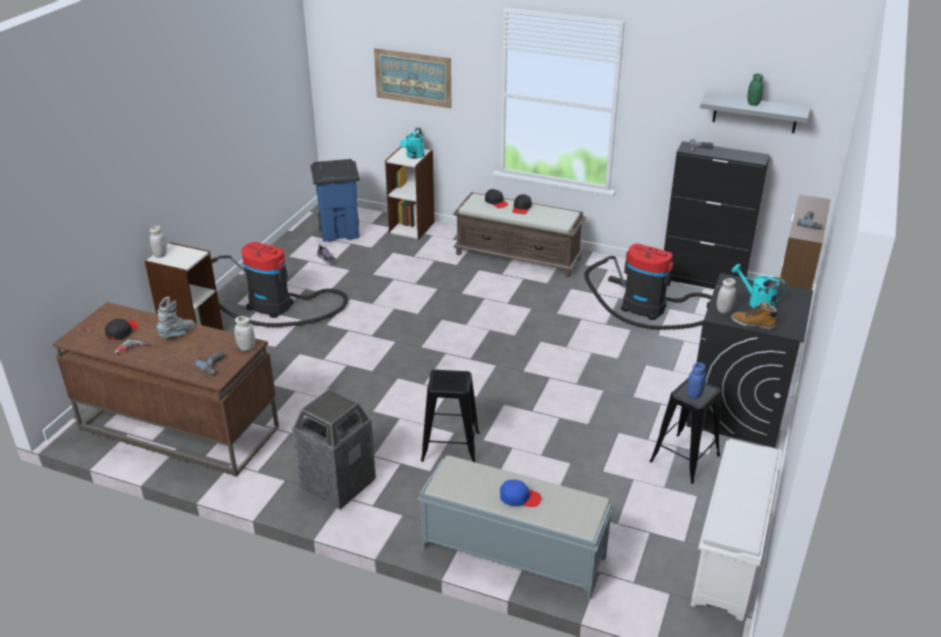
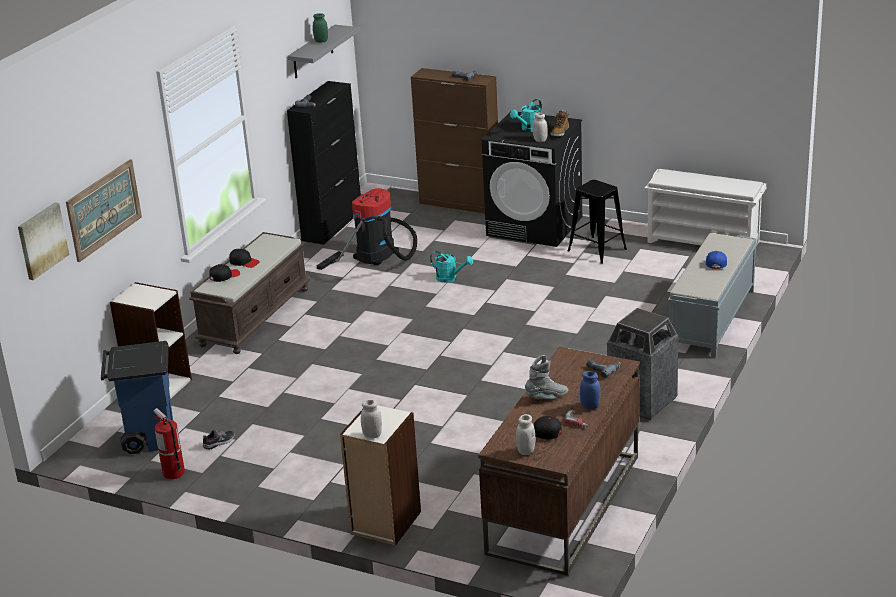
camera: 85 degrees left, 5 degrees down
grey boot [157,297,195,338] -> grey boot turned 120 degrees clockwise [525,355,568,399]
vacuum cleaner [211,242,348,327] -> none
white jar [234,316,255,351] -> white jar moved to [516,414,535,455]
turquoise watering can [400,128,425,159] -> turquoise watering can moved to [430,251,473,283]
black stool [421,370,479,462] -> none
blue jar [687,362,706,399] -> blue jar moved to [580,371,601,410]
none -> picture [18,202,69,280]
none -> fire extinguisher [154,408,185,479]

